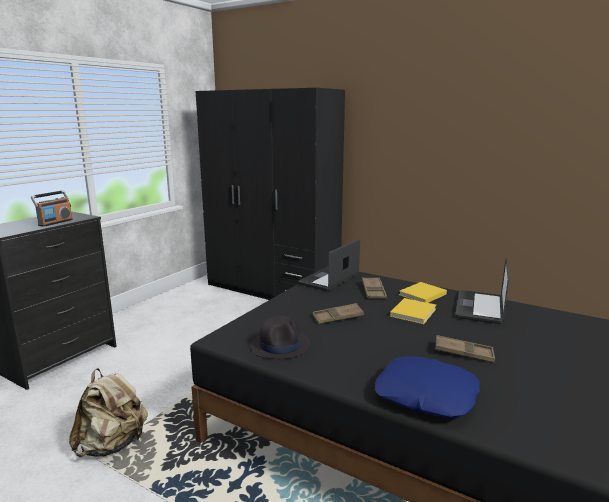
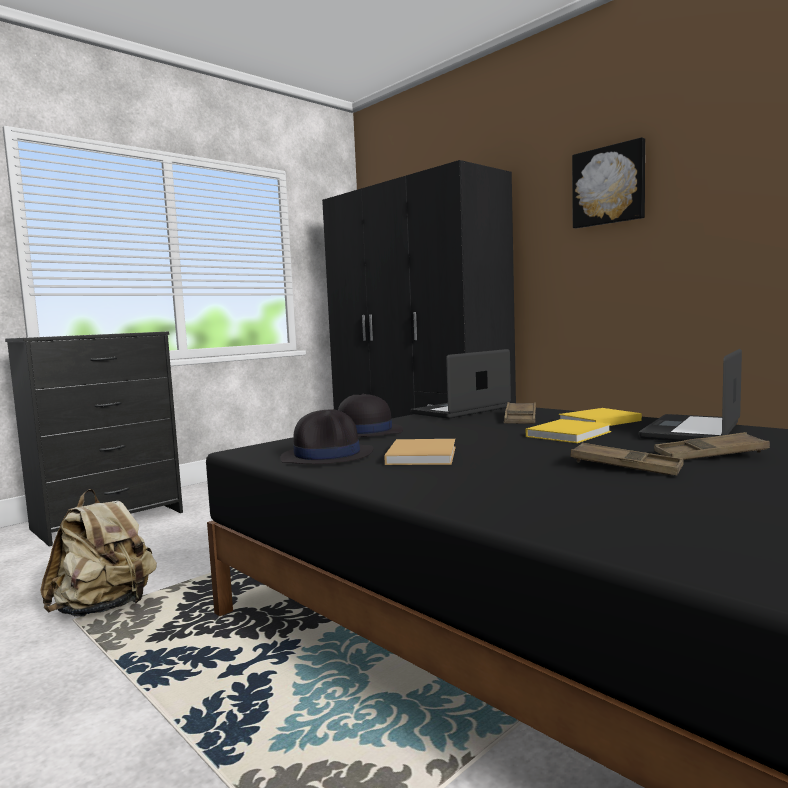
camera: 15 degrees right, 10 degrees down
radio [31,190,73,227] -> none
brown tray [312,303,364,324] -> brown tray moved to [654,432,770,460]
blue pillow [375,356,480,418] -> none
none -> black hat [338,394,403,437]
none -> beige book [384,439,456,465]
none -> picture [572,137,645,228]

